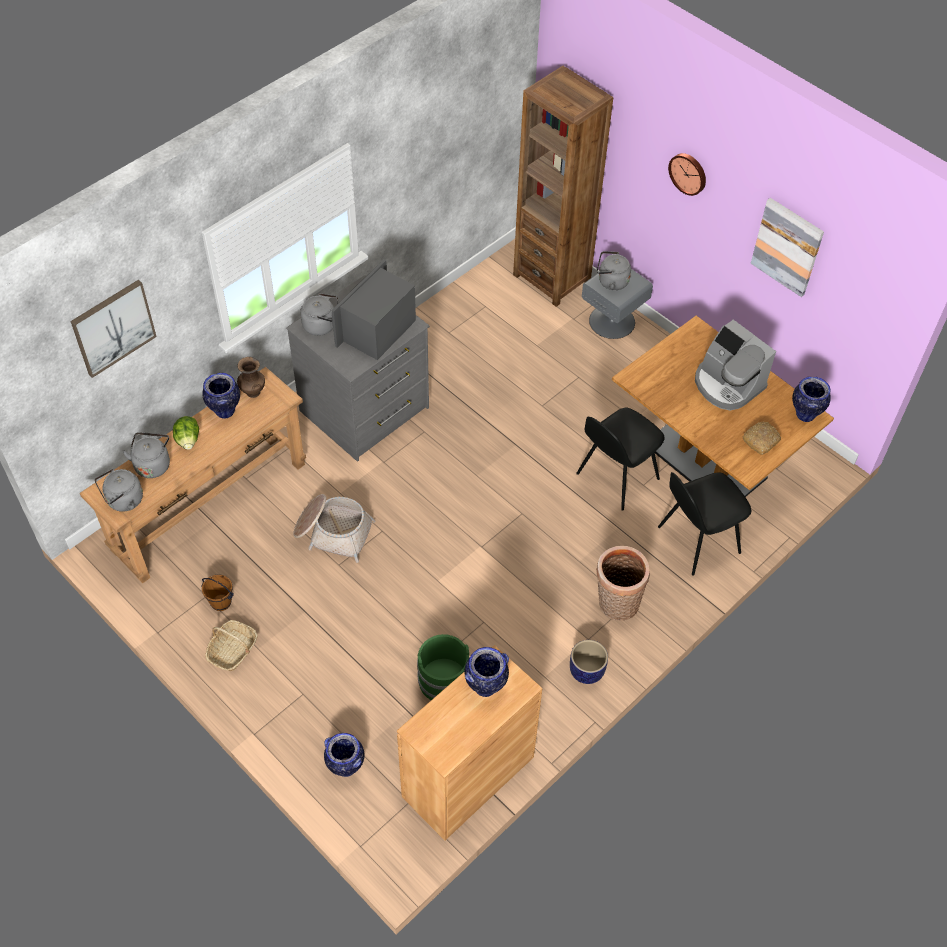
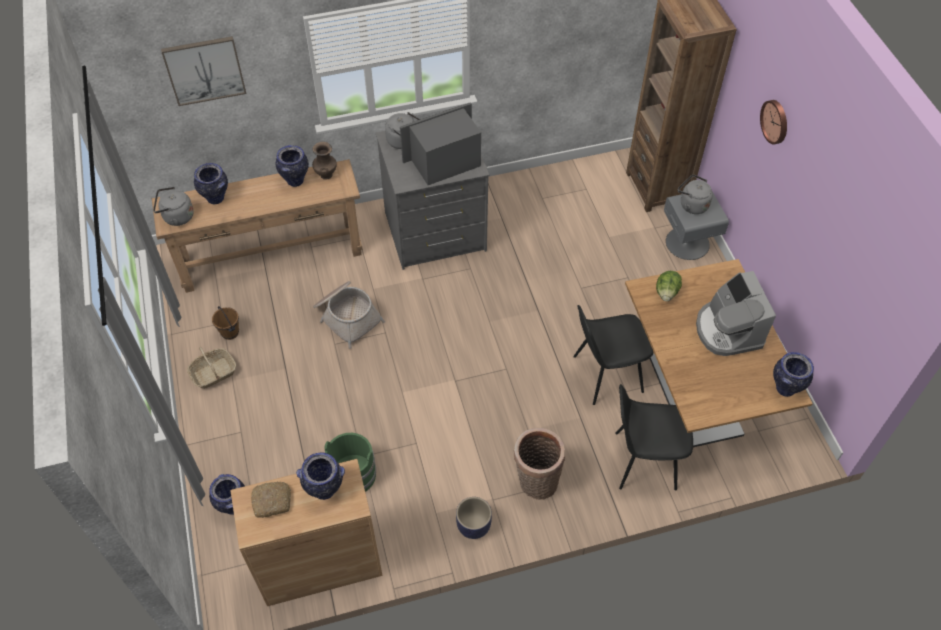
camera: 30 degrees right, 0 degrees up
grey kettle [122,432,170,478] -> vase [194,163,228,204]
lettuce [173,416,199,450] -> lettuce moved to [656,271,682,301]
bread [743,421,781,455] -> bread moved to [251,481,291,518]
picture [751,198,824,297] -> none

